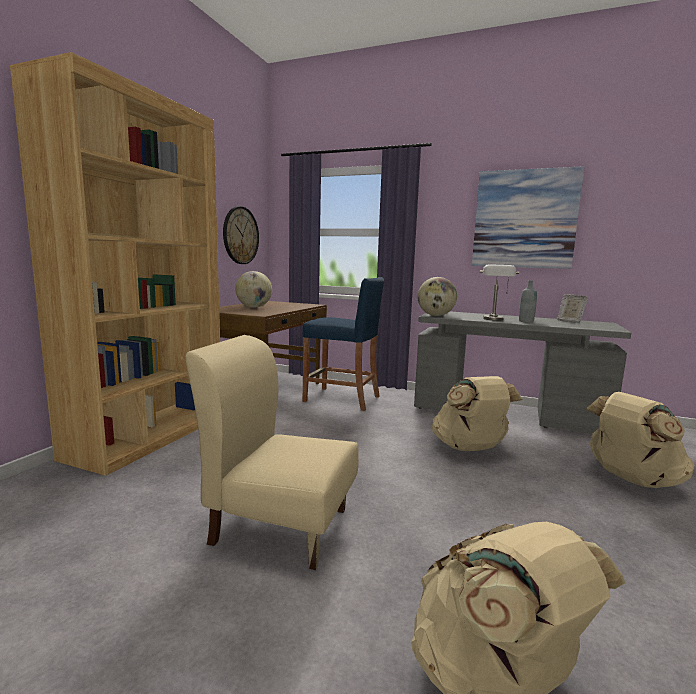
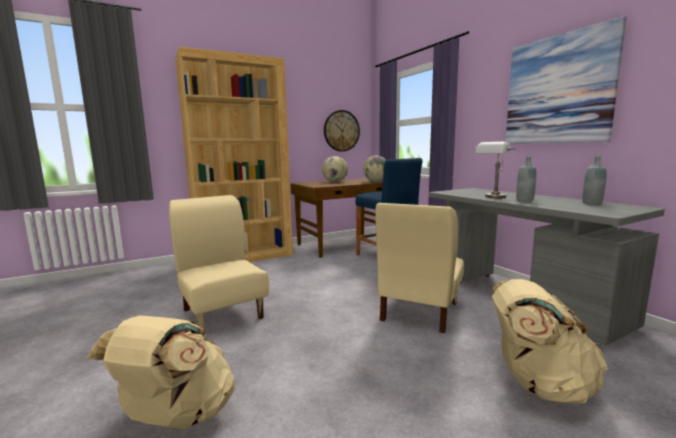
camera: 40 degrees right, 0 degrees up
globe [418,277,457,316] -> globe moved to [363,156,386,182]
beige backpack [432,376,523,451] -> beige chair [375,203,464,333]
picture frame [558,294,588,323] -> grey bottle [582,156,607,205]

